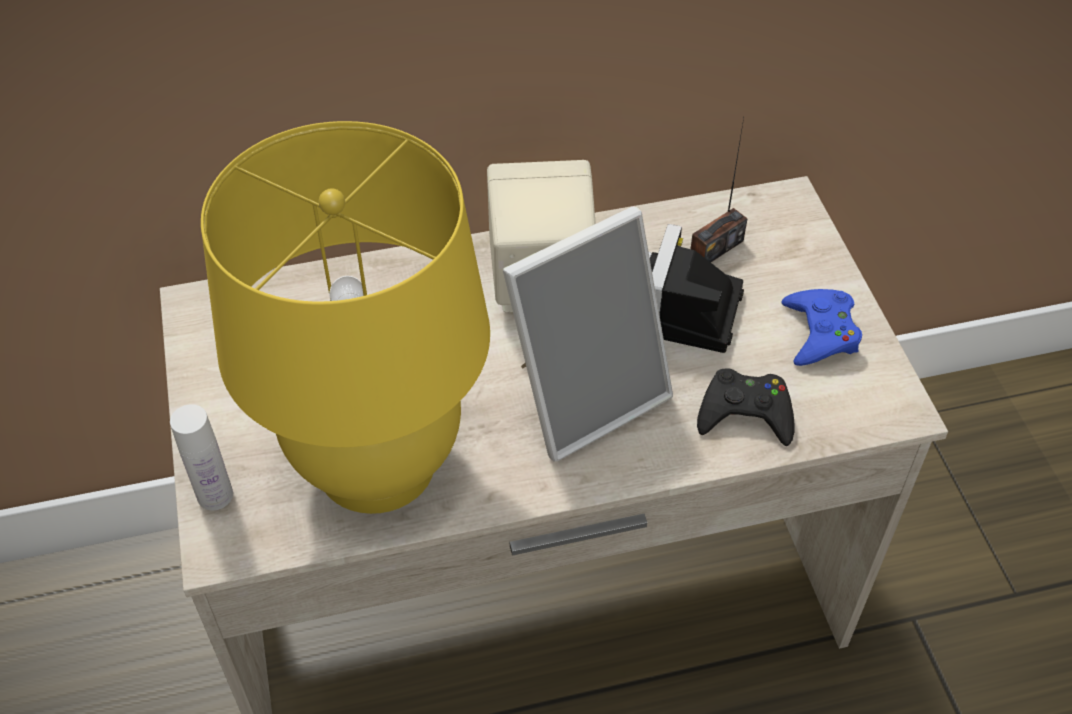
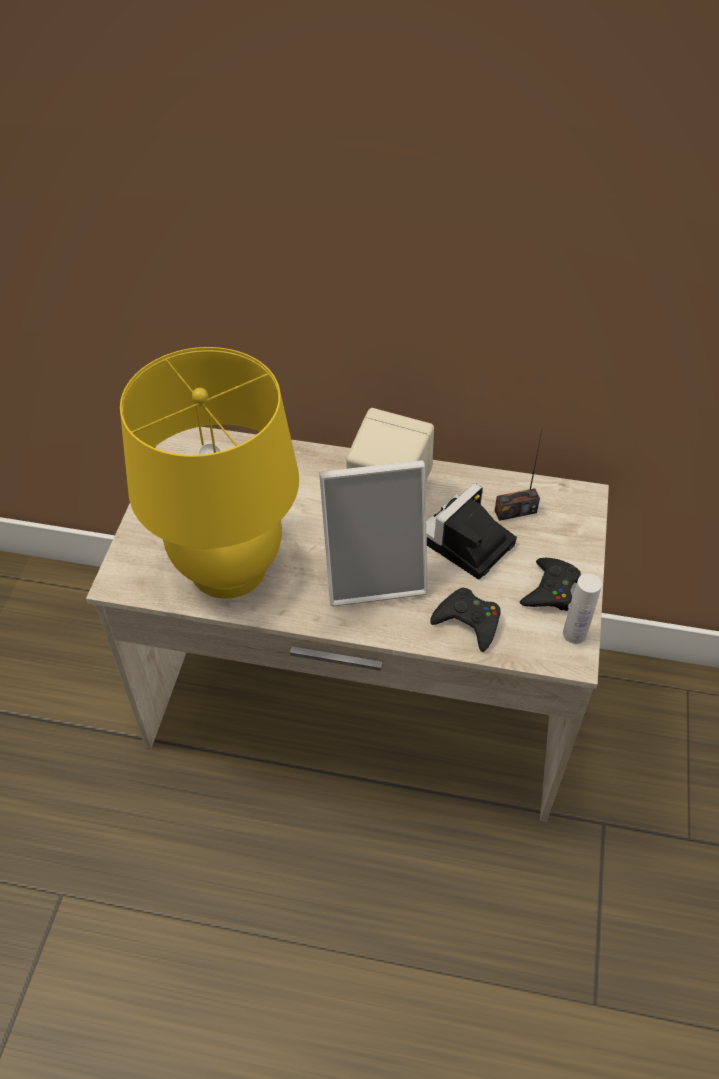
camera: 25 degrees right, 0 degrees up
white bottle [170,404,233,510] -> white bottle moved to [563,574,602,644]
blue game controller [781,289,862,366] -> black game controller [520,558,581,611]

